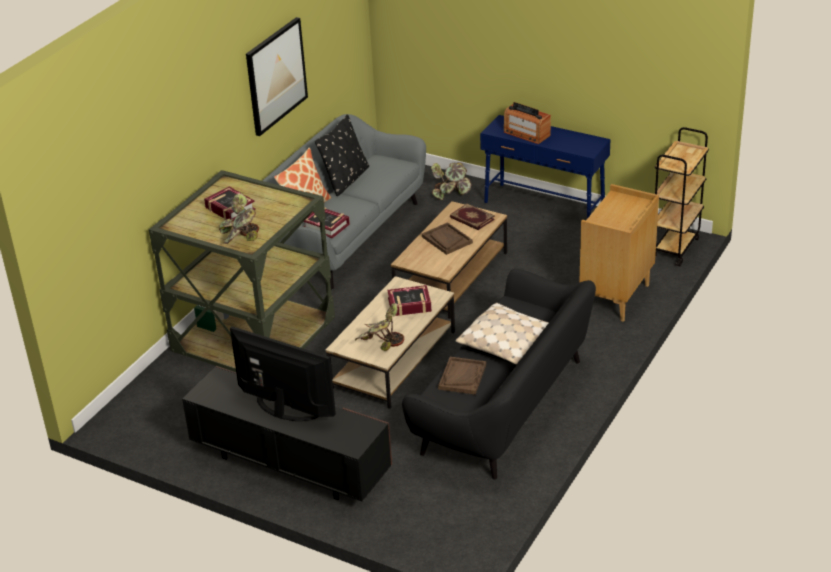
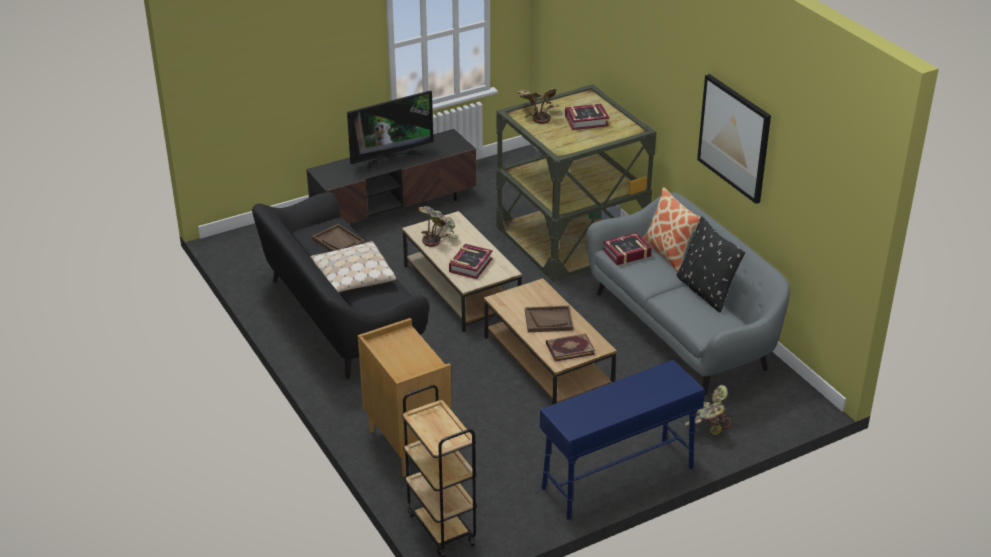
camera: 120 degrees right, 0 degrees up
radio [504,102,551,144] -> none

